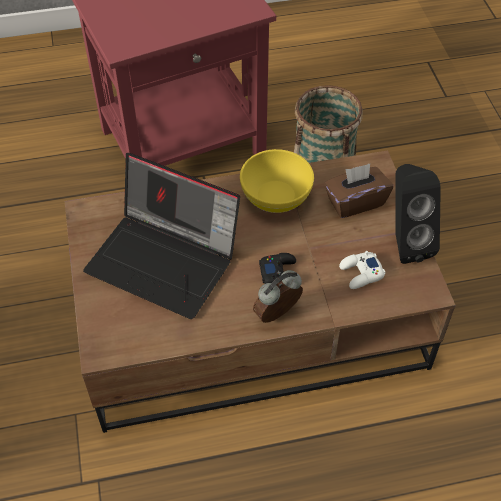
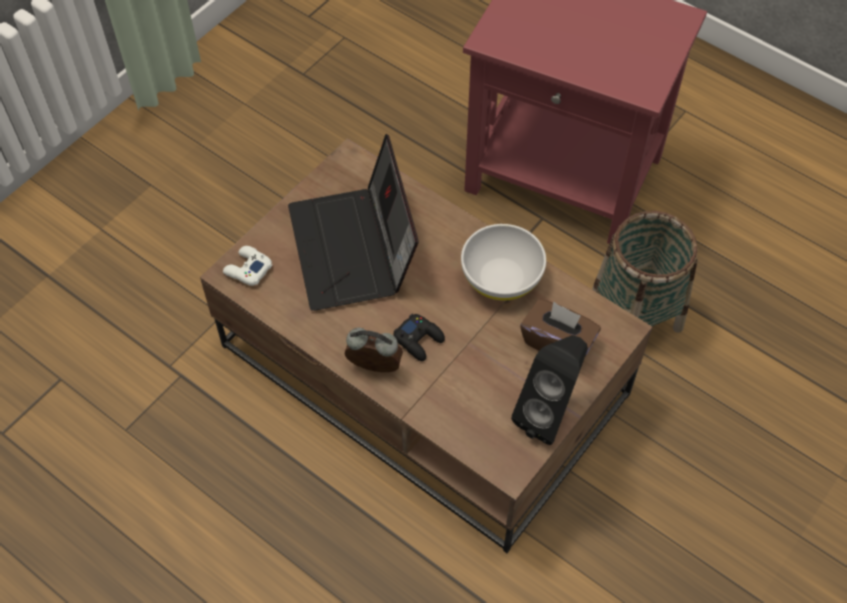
camera: 50 degrees right, 5 degrees up
yellow bowl [240,149,314,213] -> white bowl [461,224,546,301]
white game controller [339,251,386,289] -> white game controller moved to [223,246,272,286]

